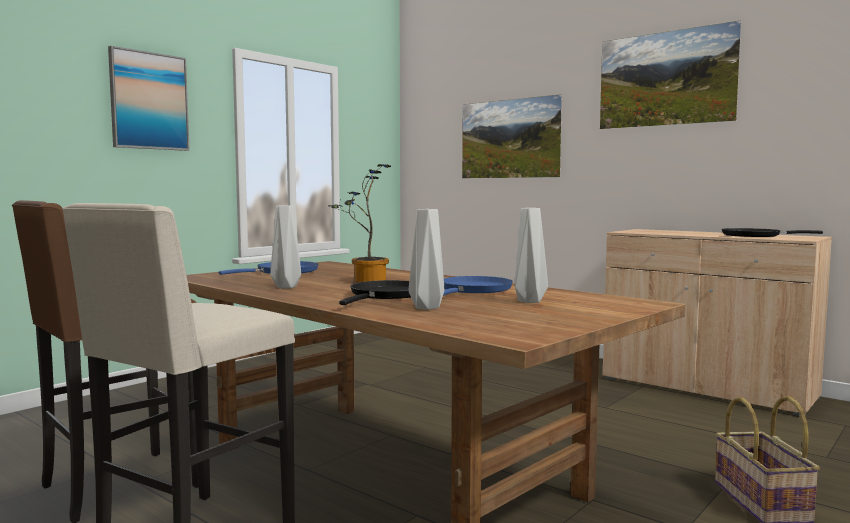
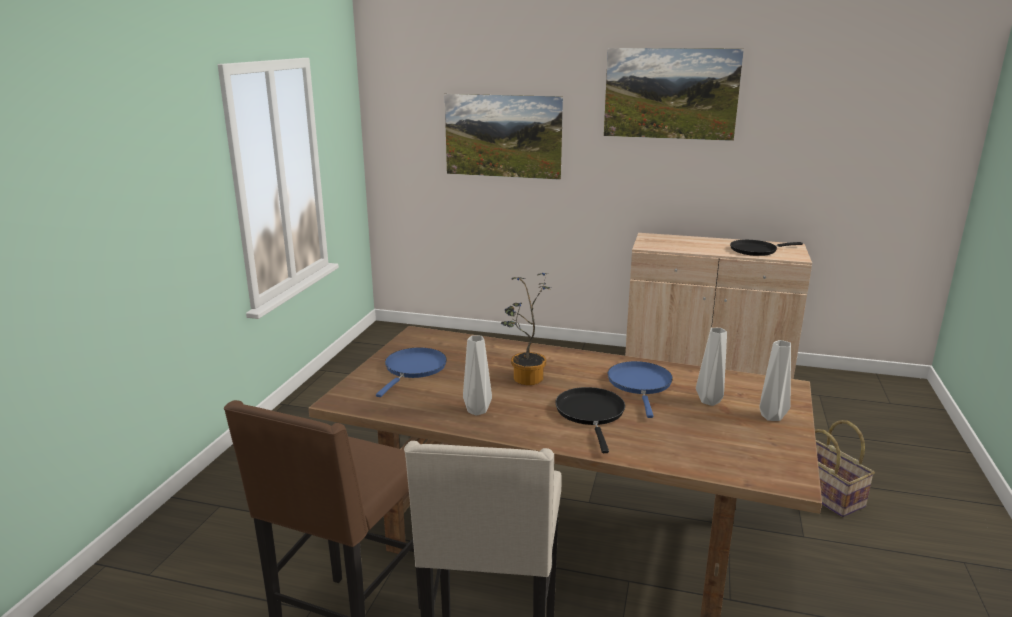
camera: 25 degrees left, 15 degrees up
picture [108,46,190,151] -> none
grey vase [409,209,444,310] -> grey vase moved to [759,340,791,421]

